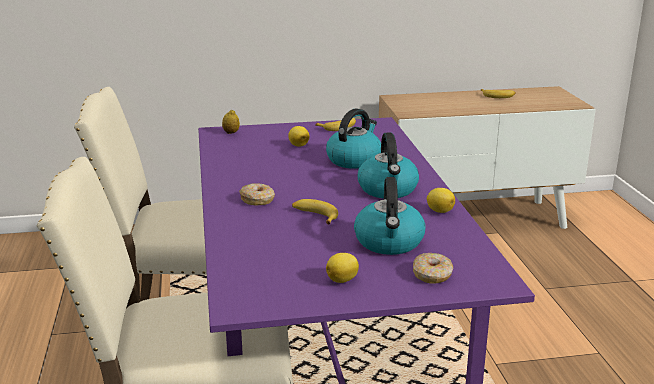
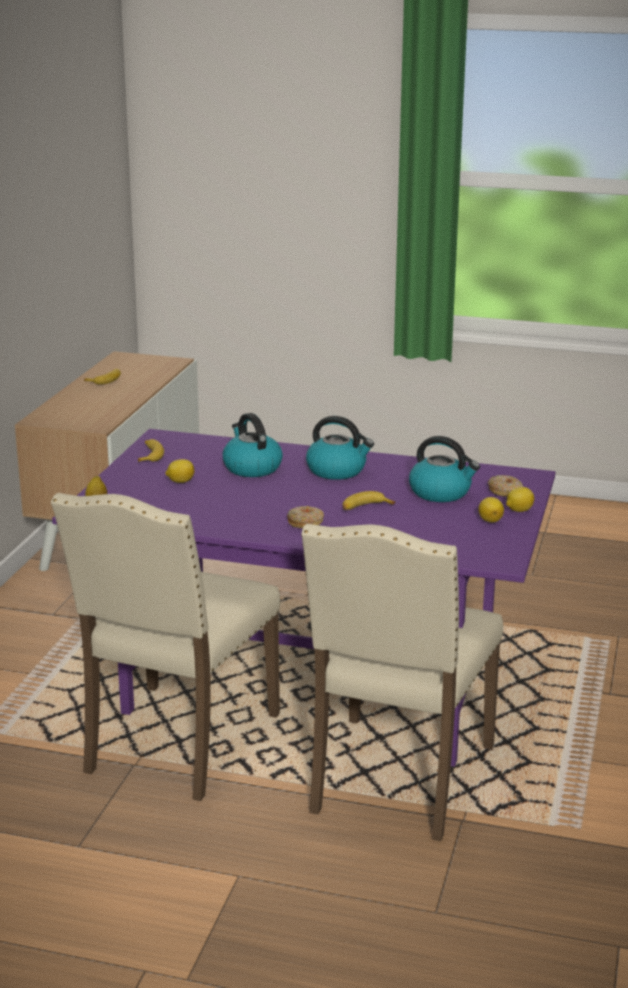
camera: 65 degrees left, 0 degrees up
lemon [427,188,455,213] -> lemon moved to [506,487,534,512]

